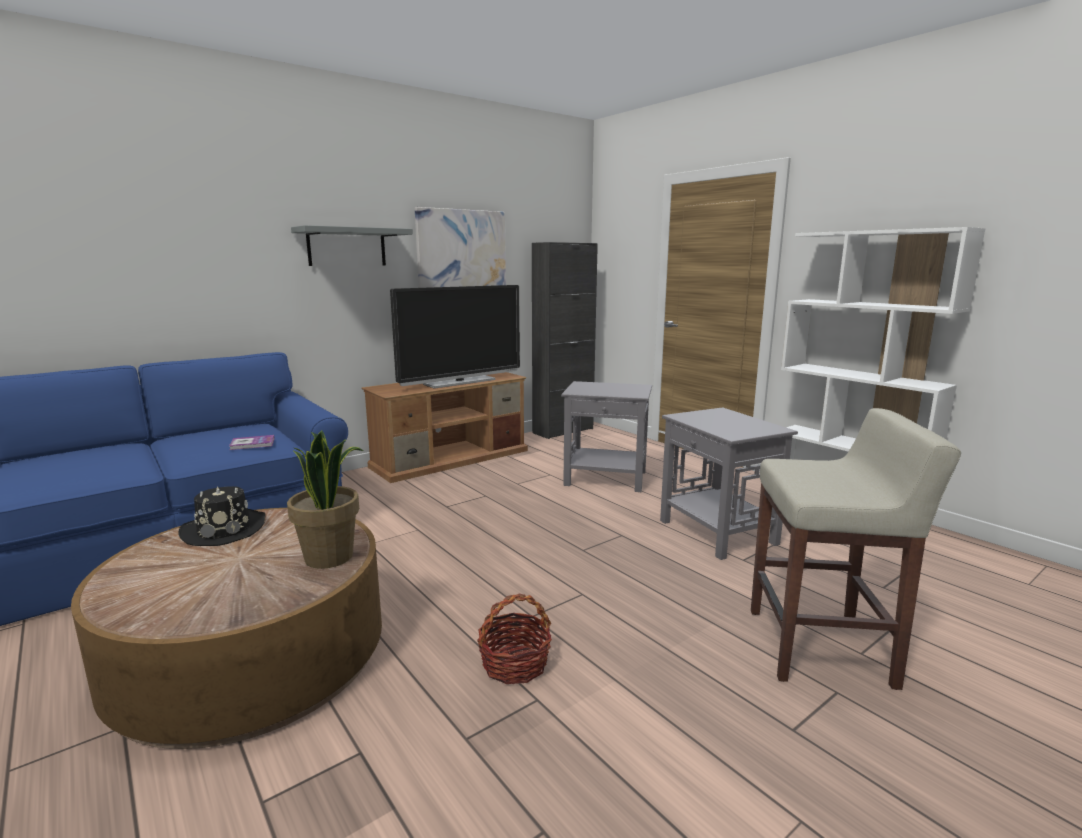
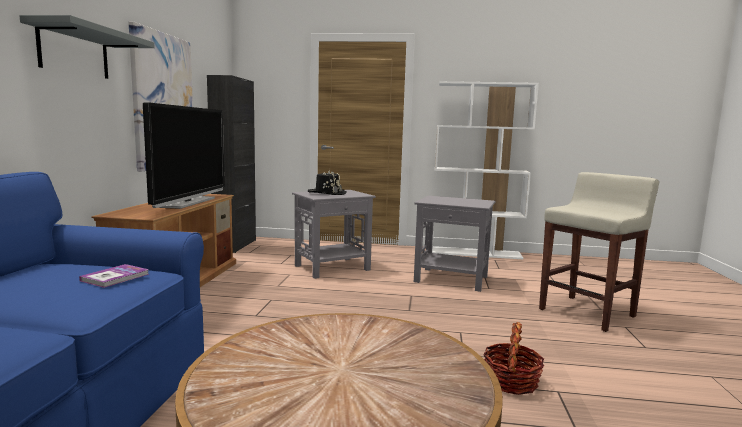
camera: 45 degrees left, 5 degrees down
black hat [178,486,266,546] -> black hat moved to [308,171,347,195]
potted plant [287,431,363,569] -> none

